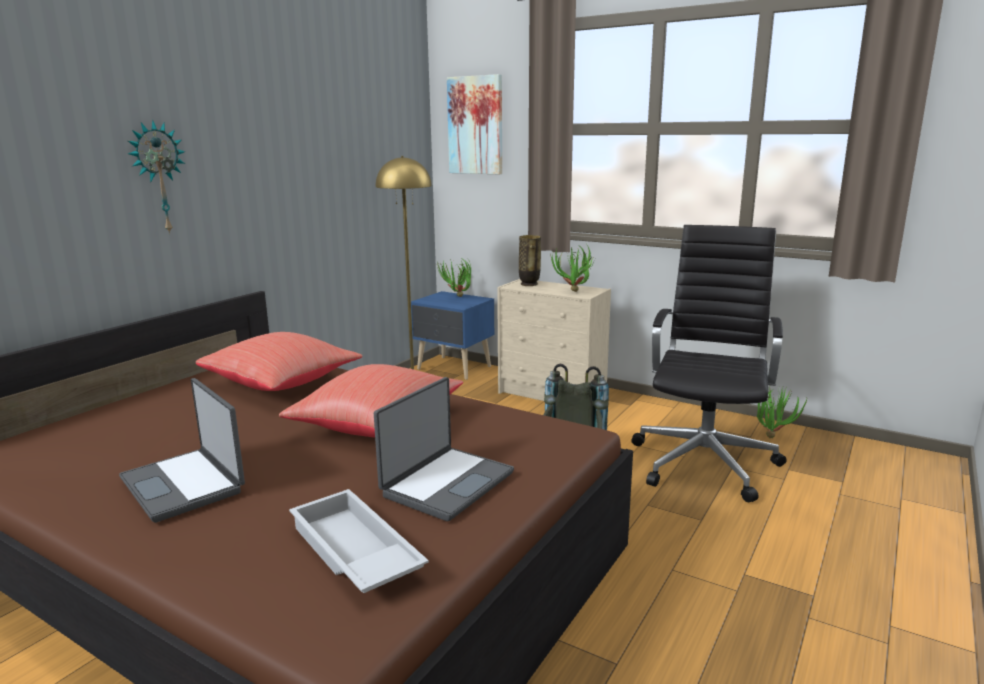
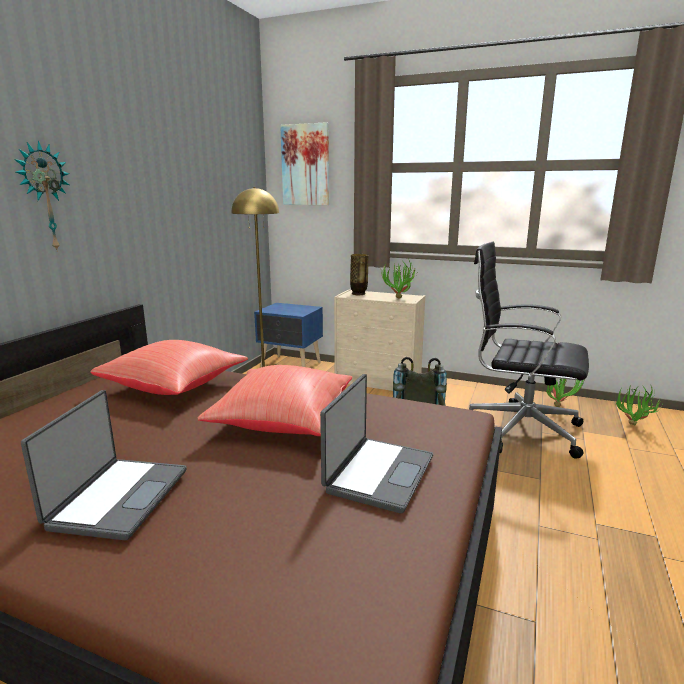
camera: 10 degrees left, 0 degrees up
laptop [119,378,245,523] -> laptop turned 120 degrees counterclockwise [21,390,187,541]
white tray [289,489,429,593] -> none
potted plant [437,260,471,297] -> potted plant moved to [615,386,661,425]
black office chair [631,225,787,502] -> black office chair turned 75 degrees counterclockwise [469,241,589,459]

